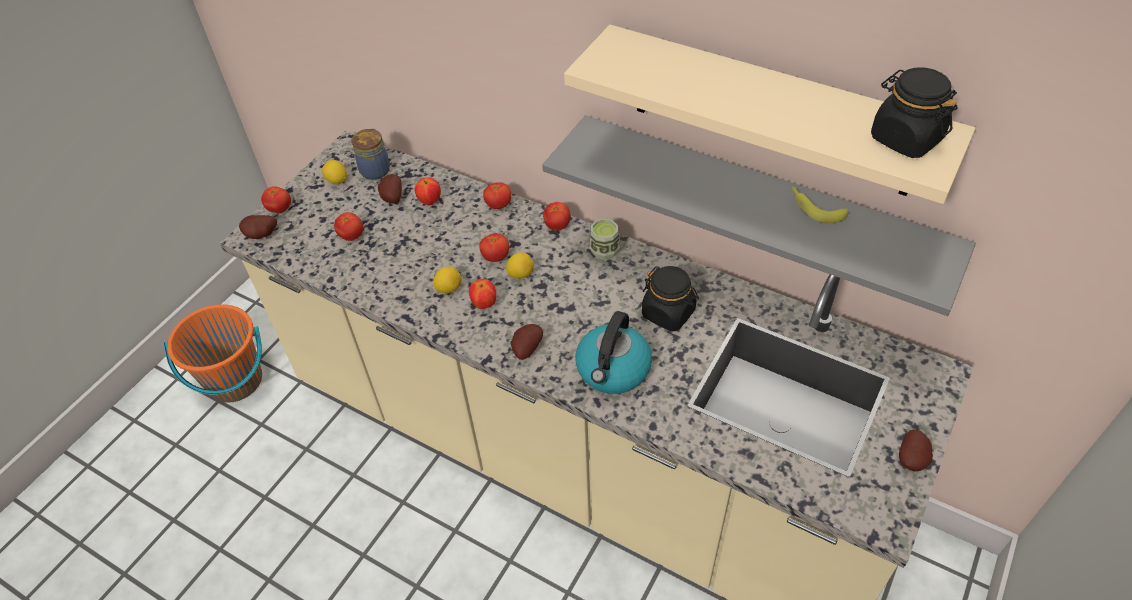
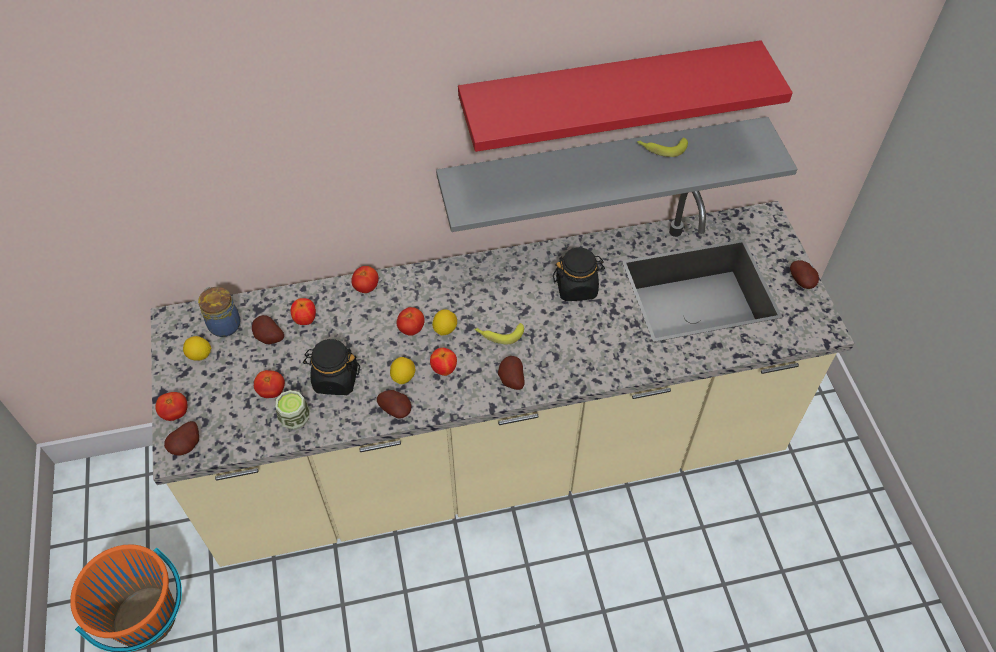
camera: 45 degrees left, 5 degrees up
tomato [543,202,571,231] -> none
beige shelf [564,25,976,204] -> red shelf [458,40,793,152]
kettle [576,311,652,394] -> none
cup [589,218,620,260] -> cup moved to [276,390,310,430]
black jar [871,67,957,158] -> black jar moved to [303,339,360,395]
none -> potato [377,390,411,419]
none -> banana [474,323,524,344]

